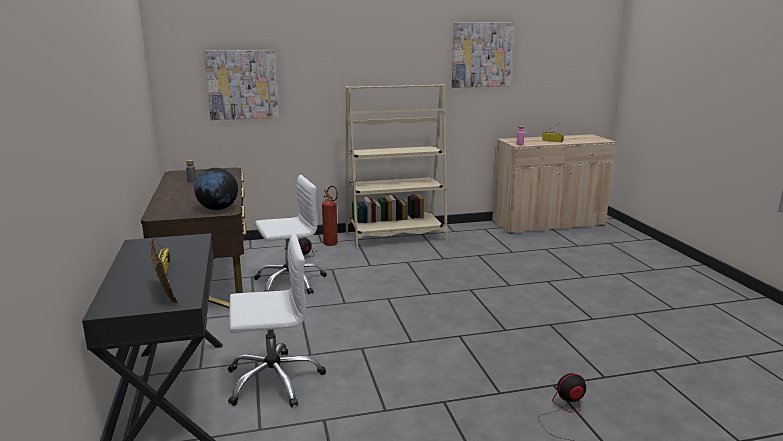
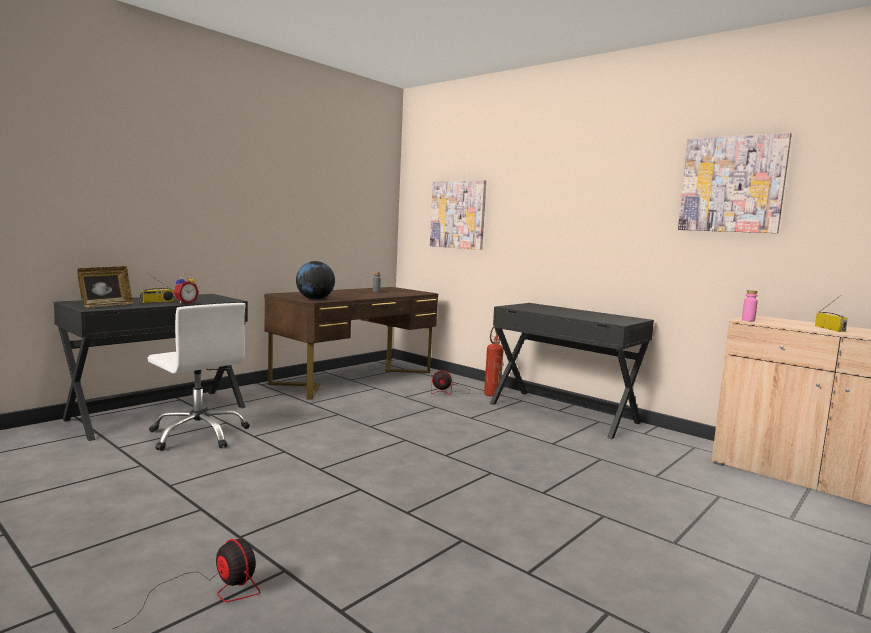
camera: 55 degrees right, 10 degrees down
white office chair [254,175,327,294] -> none
beige bookcase [345,84,448,249] -> black desk [490,303,654,439]
none -> alarm clock [173,273,199,304]

